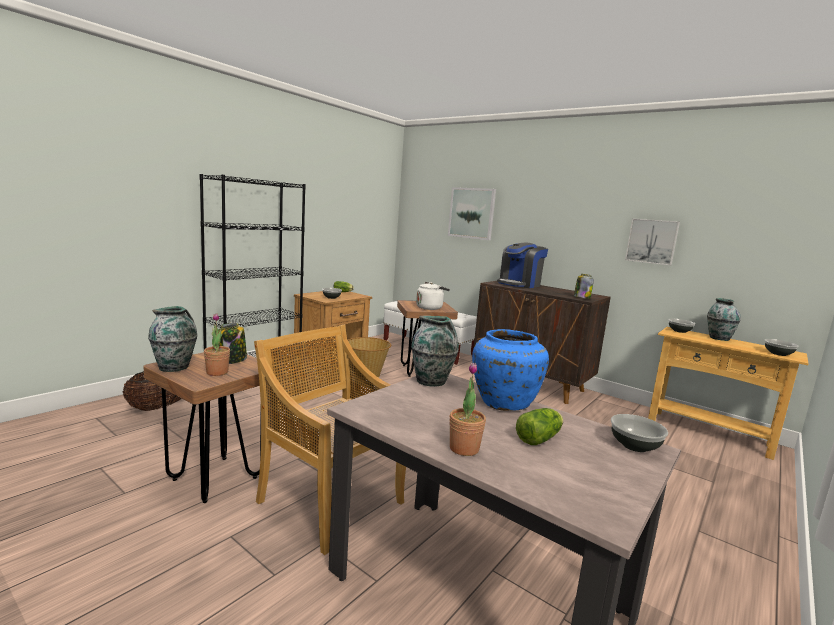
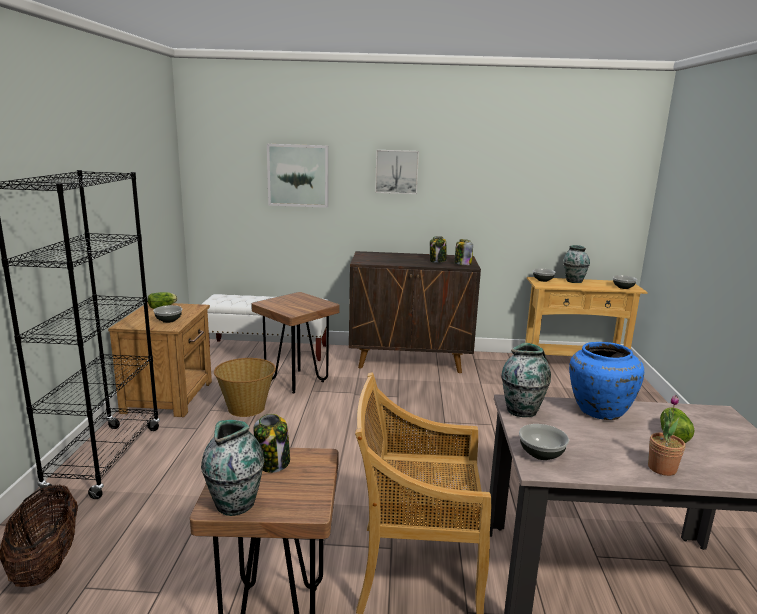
camera: 35 degrees left, 5 degrees up
potted plant [204,313,230,376] -> none
white kettle [416,282,450,310] -> none
coffee machine [497,243,548,288] -> none
bowl [611,414,668,452] -> bowl moved to [519,424,569,460]
picture [625,218,680,266] -> picture moved to [375,150,419,194]
none -> jar [430,236,447,263]

